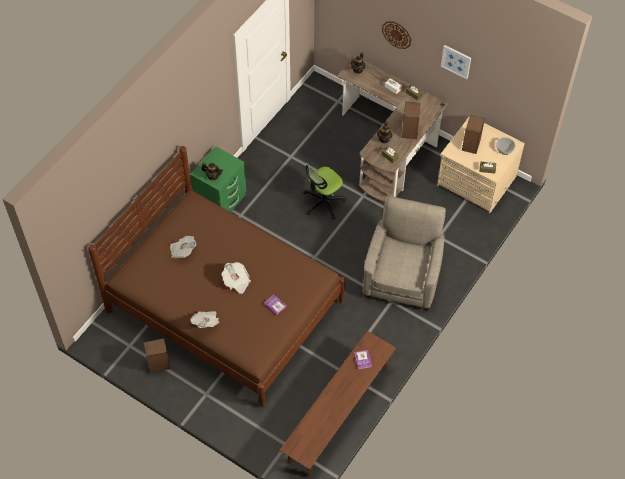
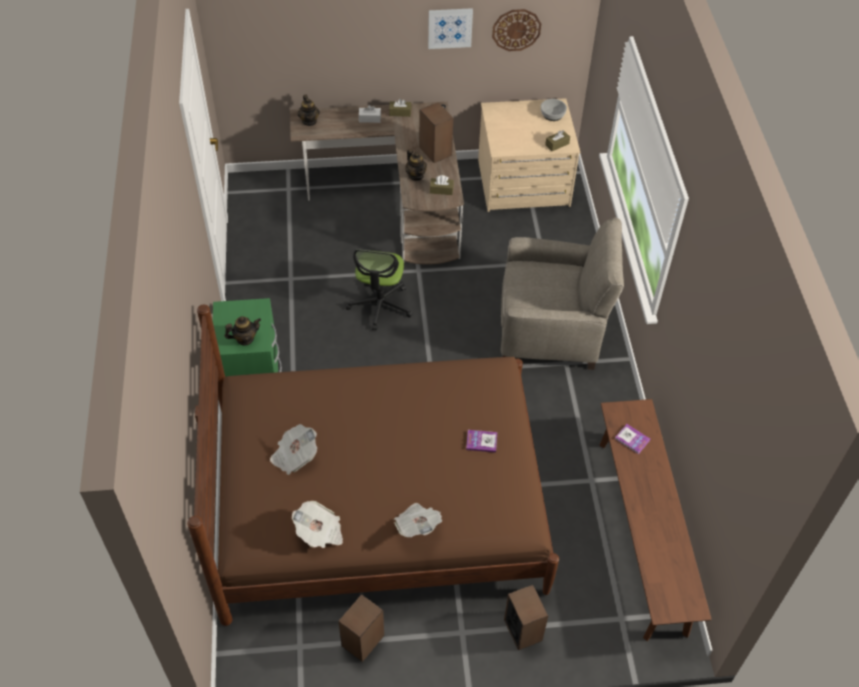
camera: 40 degrees left, 5 degrees down
newspaper [221,262,251,294] -> newspaper moved to [292,501,343,548]
beige armchair [363,196,446,312] -> beige armchair turned 120 degrees clockwise [501,218,624,370]
wall clock [382,21,411,49] -> wall clock moved to [492,9,541,51]
speaker [462,115,485,154] -> speaker moved to [504,585,548,650]

